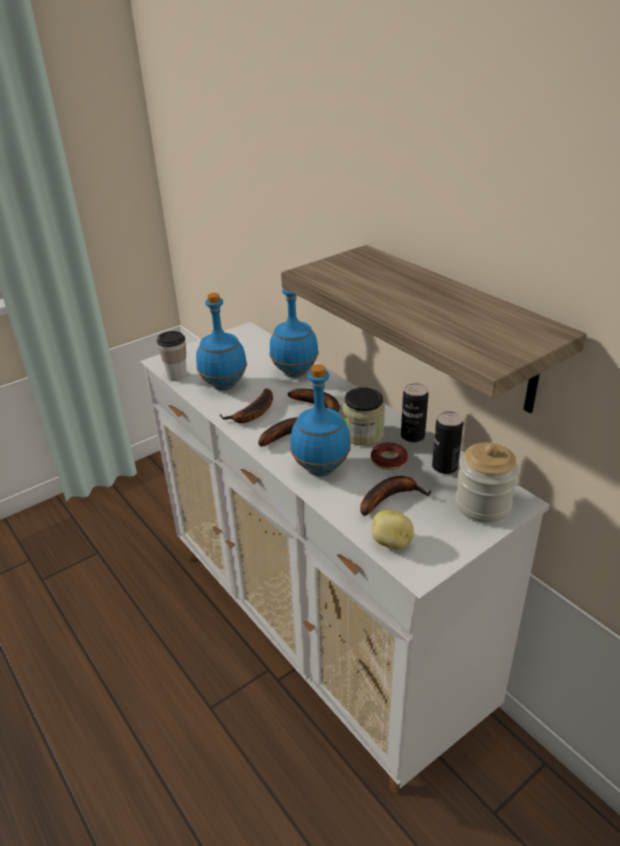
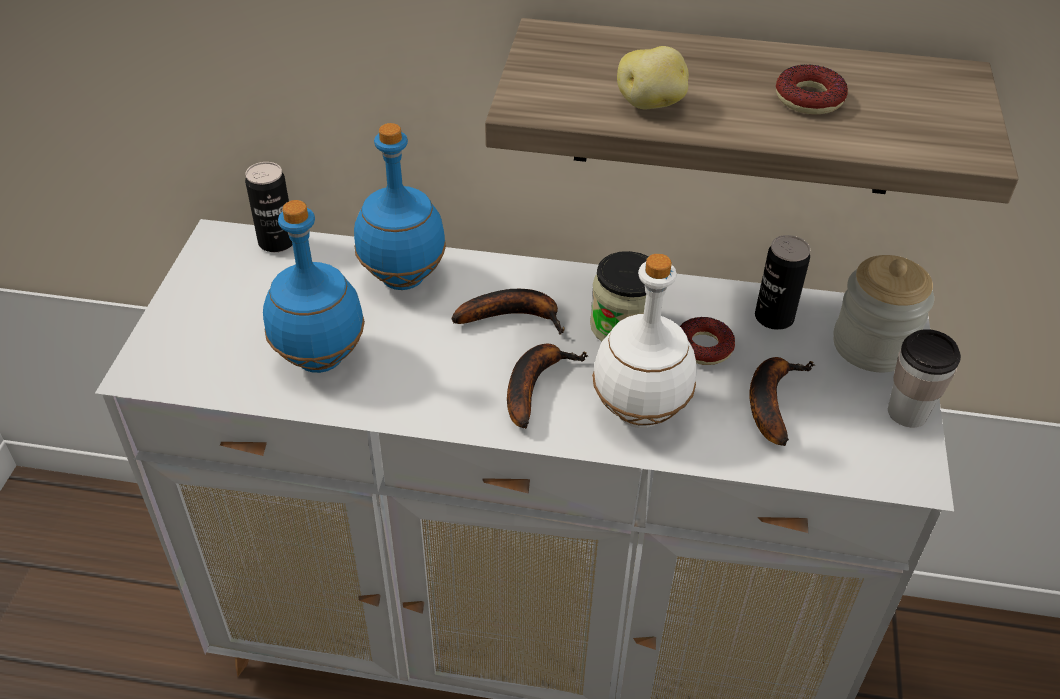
camera: 45 degrees left, 10 degrees up
cup [157,331,187,381] -> cup moved to [888,329,961,427]
banana [220,388,273,423] -> none
blue bottle [290,364,351,477] -> white bottle [592,254,697,428]
potato [371,510,414,549] -> potato moved to [617,46,689,109]
can [401,383,428,442] -> can moved to [245,162,293,252]
none -> donut [776,64,848,115]

